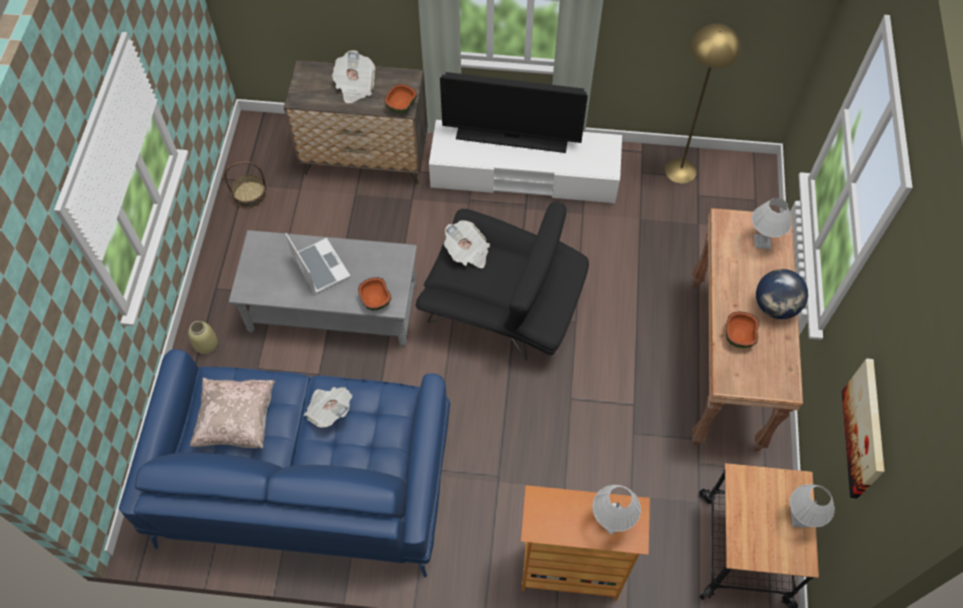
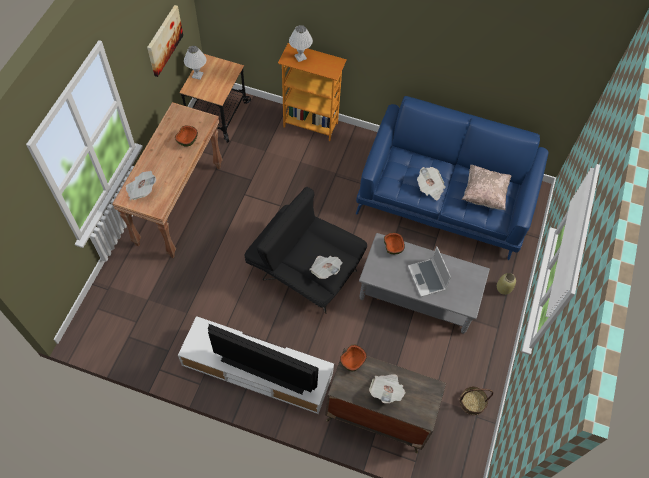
camera: 170 degrees left, 0 degrees up
yellow floor lamp [665,23,741,184] -> none
white table lamp [752,198,792,249] -> newspaper [126,171,156,200]
globe [756,269,808,319] -> none

